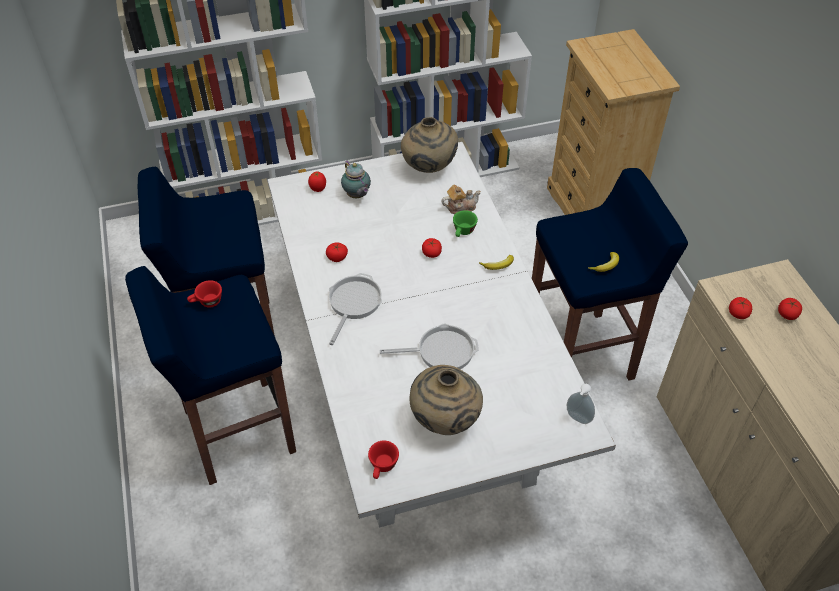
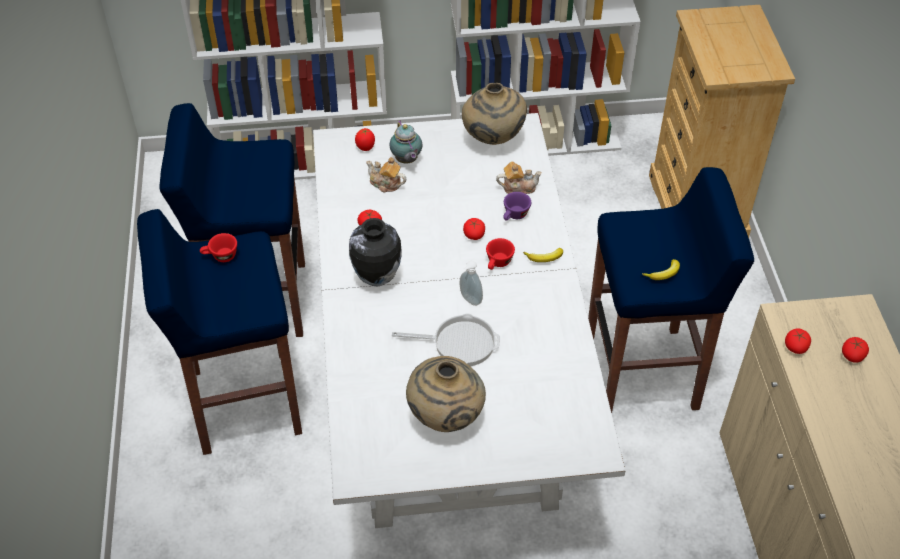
camera: 10 degrees right, 0 degrees up
frying pan [329,273,382,345] -> vase [349,218,401,286]
red cup [368,441,399,479] -> red cup moved to [486,238,515,270]
green cup [453,210,478,237] -> purple cup [503,192,531,221]
soap dispenser [567,384,595,424] -> soap dispenser moved to [460,261,483,306]
none -> teapot [366,157,406,193]

